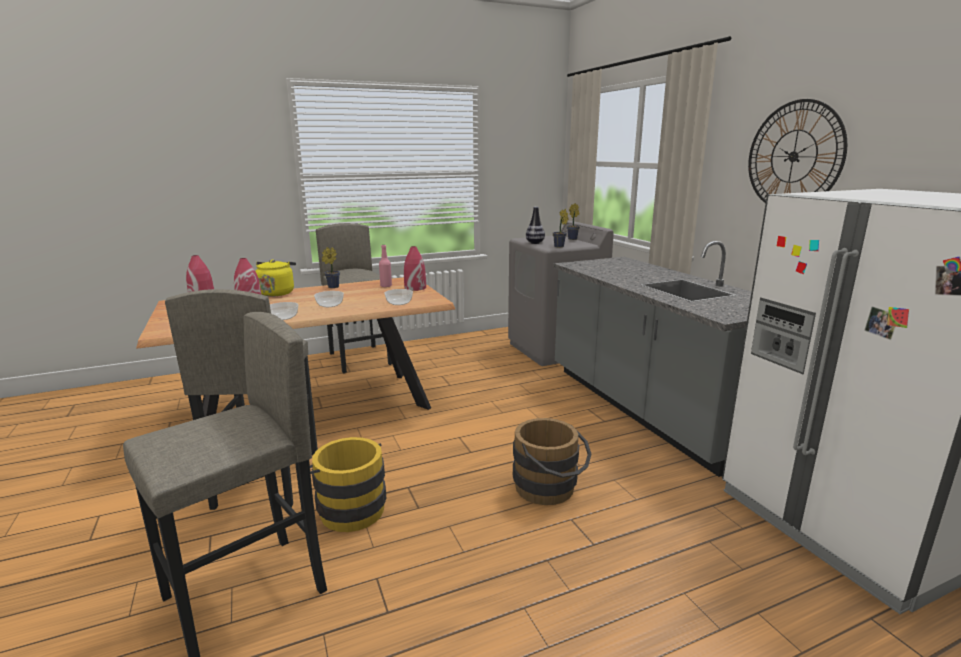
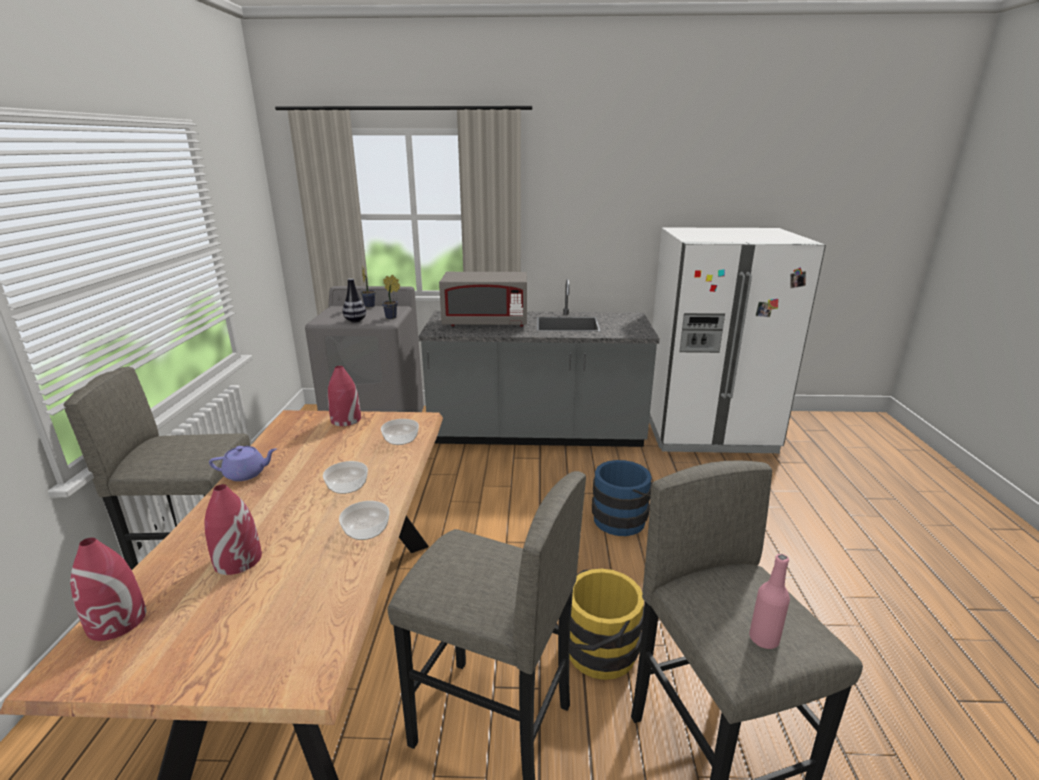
camera: 65 degrees left, 5 degrees up
yellow kettle [255,260,296,297] -> none
potted plant [322,247,340,288] -> purple teapot [209,446,277,481]
pink bottle [379,245,392,287] -> pink bottle moved to [749,554,790,649]
brown bucket [513,418,592,505] -> blue bucket [592,460,652,536]
wall clock [748,99,847,203] -> none
none -> grey microwave [439,272,527,327]

